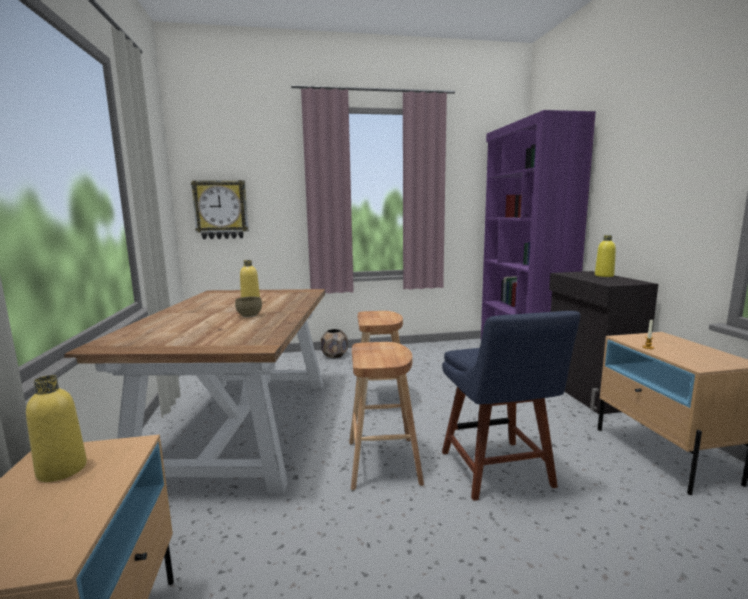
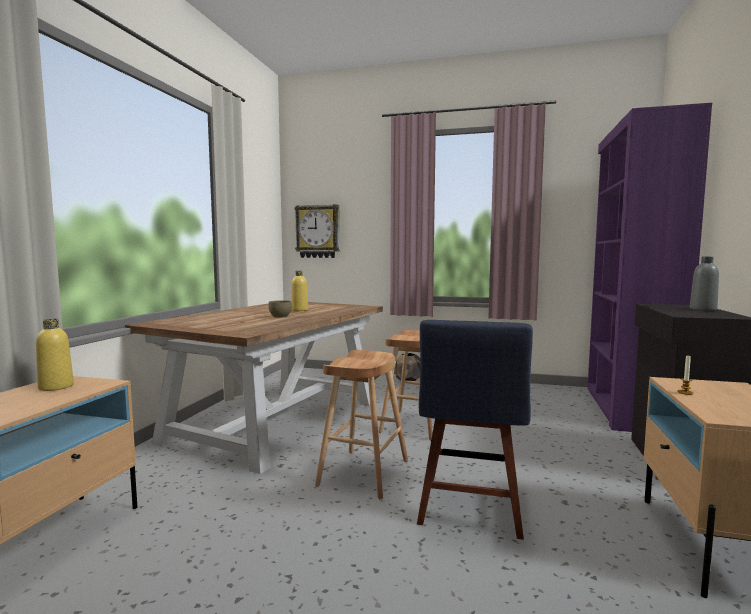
camera: 25 degrees right, 5 degrees down
yellow bottle [595,235,616,277] -> grey bottle [690,256,719,311]

